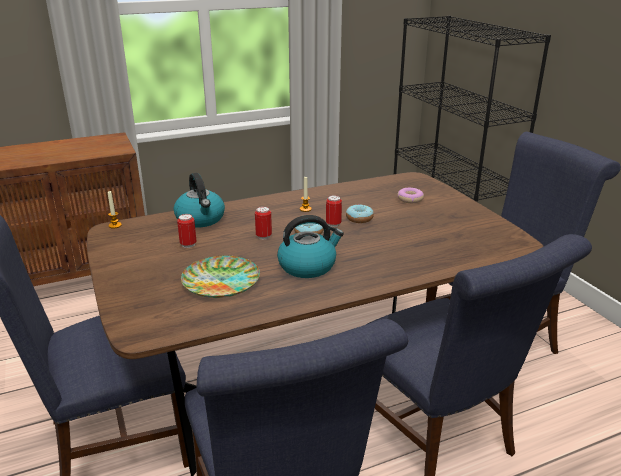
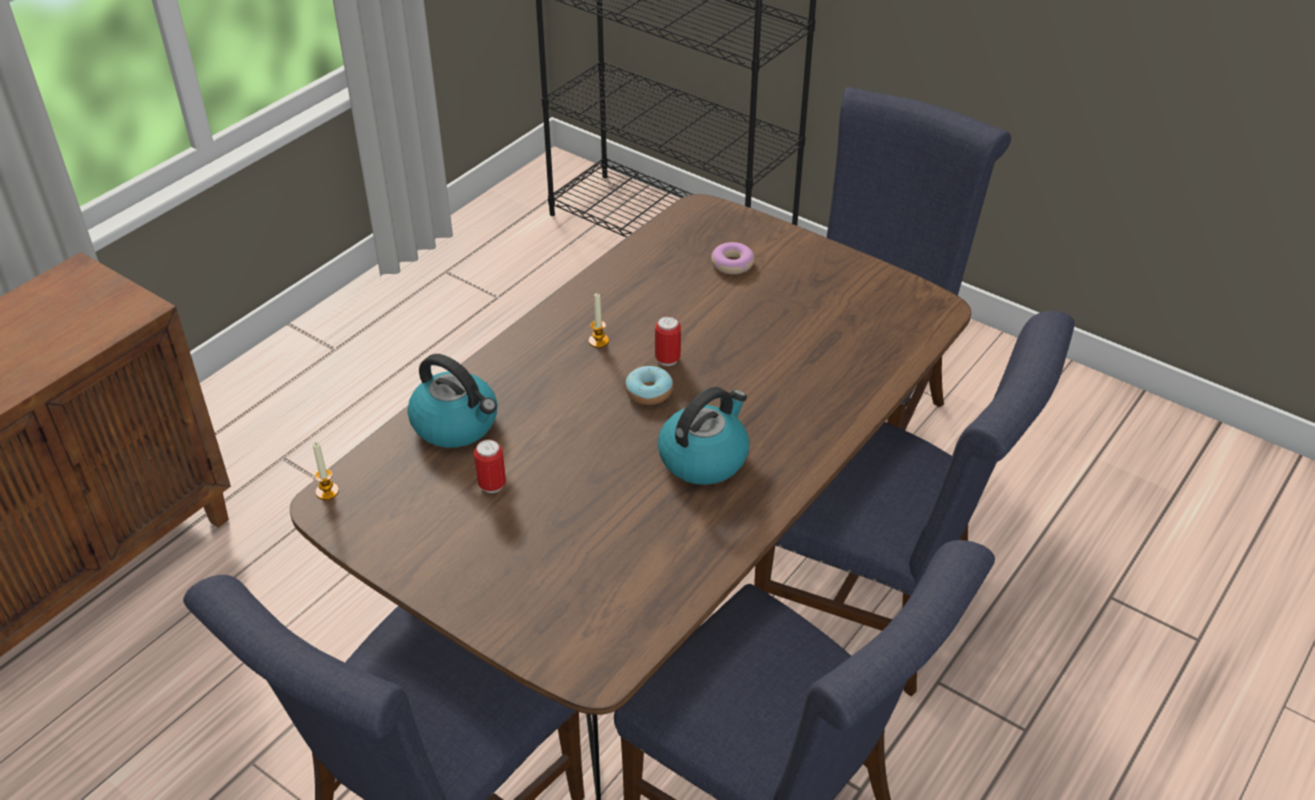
camera: 30 degrees left, 15 degrees up
plate [181,256,260,298] -> none
can [255,206,272,240] -> none
donut [346,204,374,223] -> none

